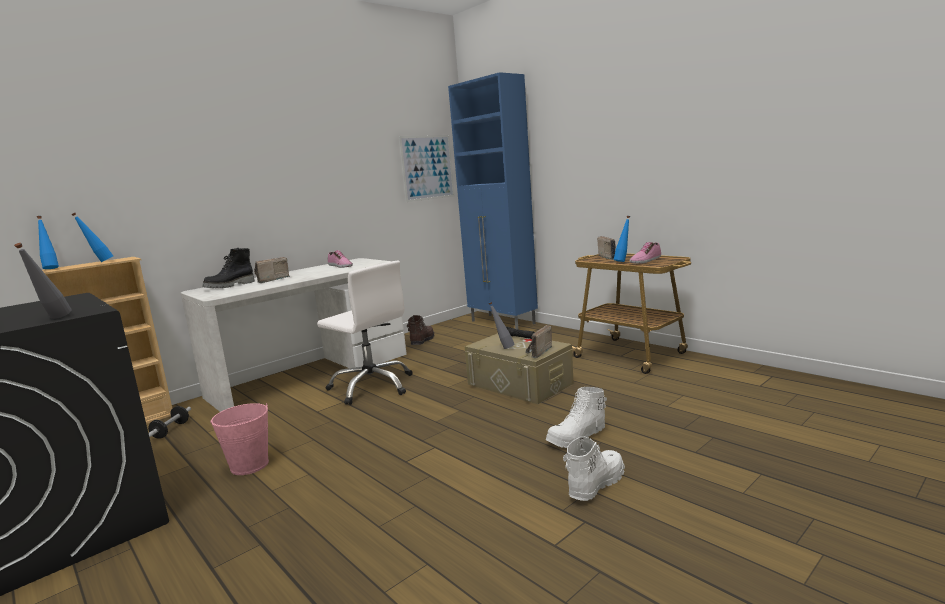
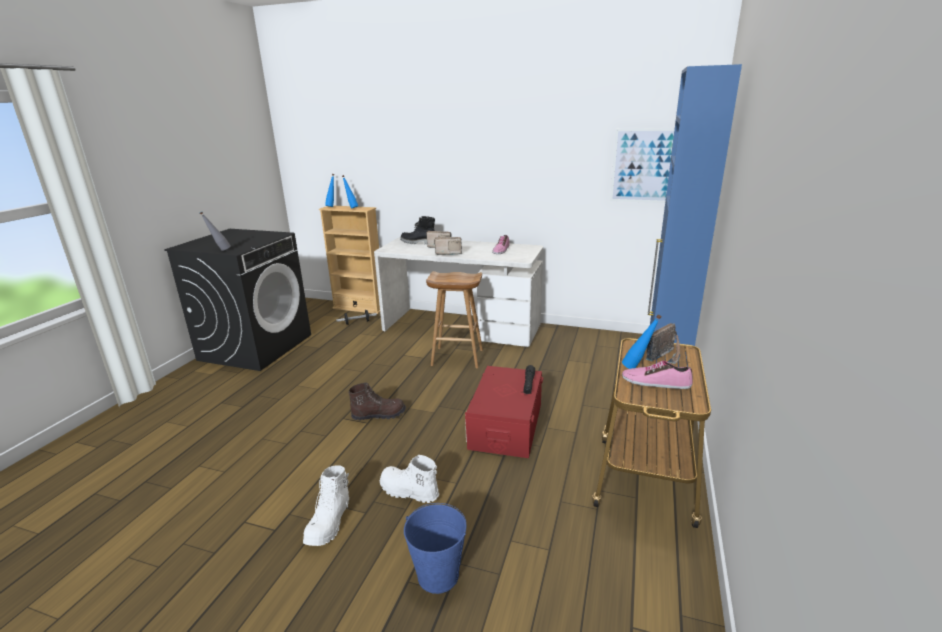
camera: 60 degrees right, 10 degrees up
pink bucket [210,403,269,475] -> none
white office chair [317,261,413,405] -> brown stool [426,271,483,368]
brown boot [407,315,434,345] -> brown boot moved to [348,383,406,420]
beige storage box [465,333,574,404] -> red storage box [465,366,543,458]
grey bottle [489,302,515,349] -> none
radio [526,325,552,358] -> radio moved to [434,237,462,255]
white boot [563,436,625,501] -> white boot turned 90 degrees clockwise [303,465,349,546]
none -> blue bucket [404,503,466,594]

